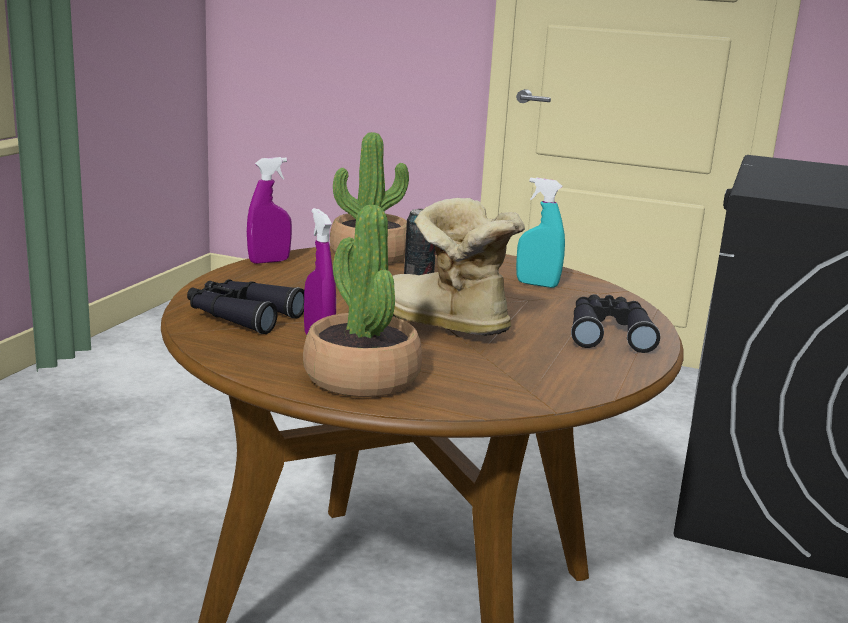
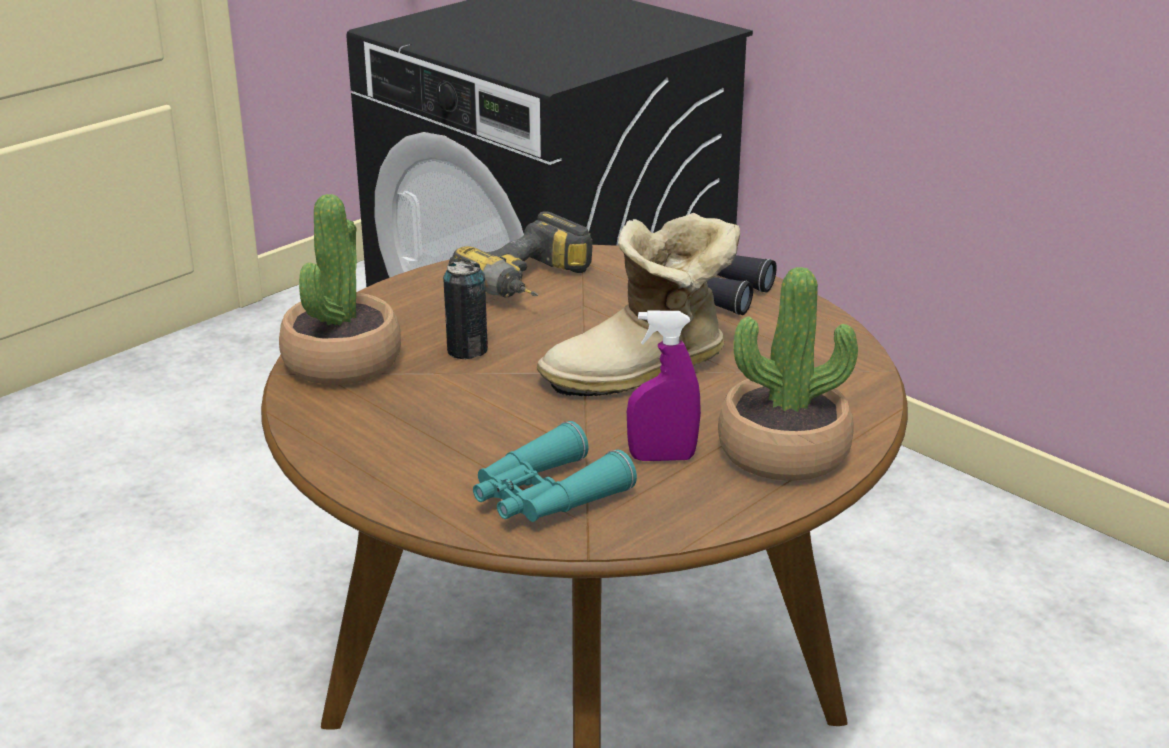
camera: 65 degrees left, 10 degrees up
black binoculars [187,279,304,334] -> turquoise binoculars [473,421,637,522]
purple spray bottle [247,157,292,264] -> none
turquoise spray bottle [516,177,565,288] -> power drill [449,211,593,298]

